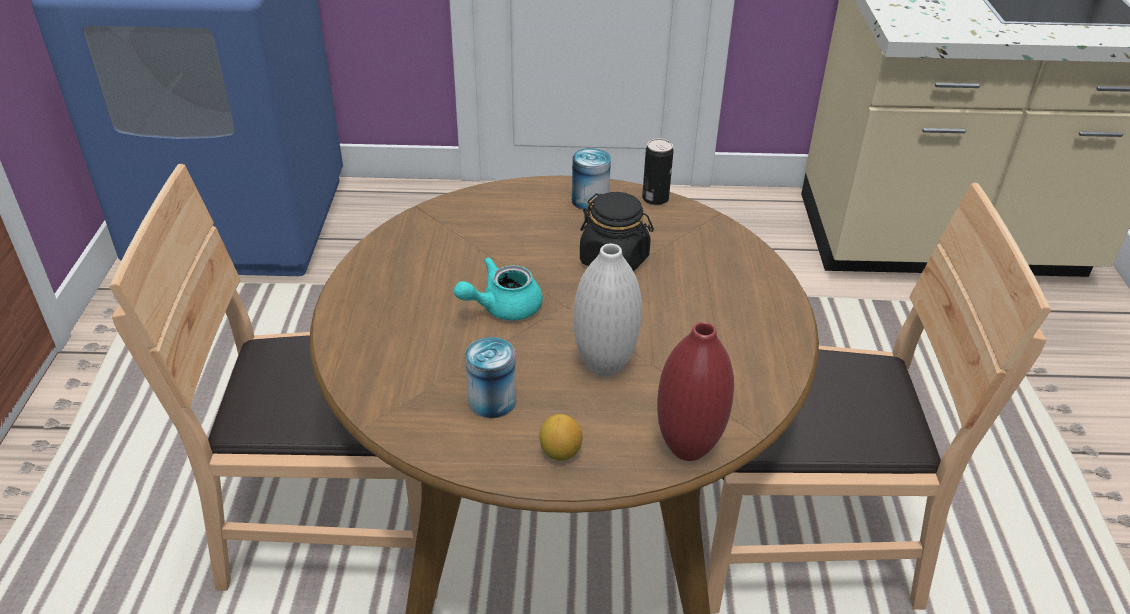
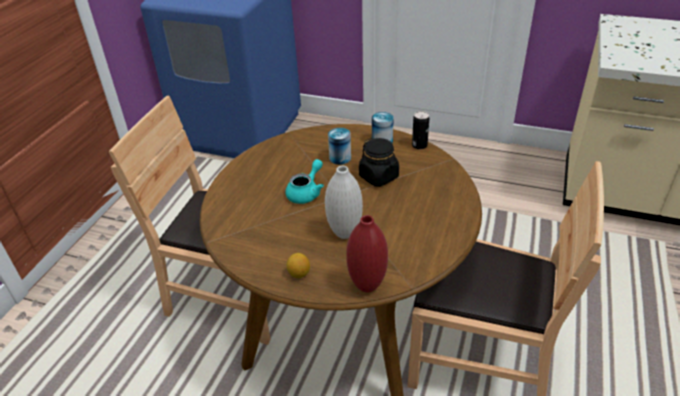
camera: 20 degrees right, 0 degrees up
turquoise teapot [454,257,543,321] -> turquoise teapot turned 135 degrees clockwise [285,159,324,204]
can [465,337,516,418] -> can moved to [328,128,351,165]

